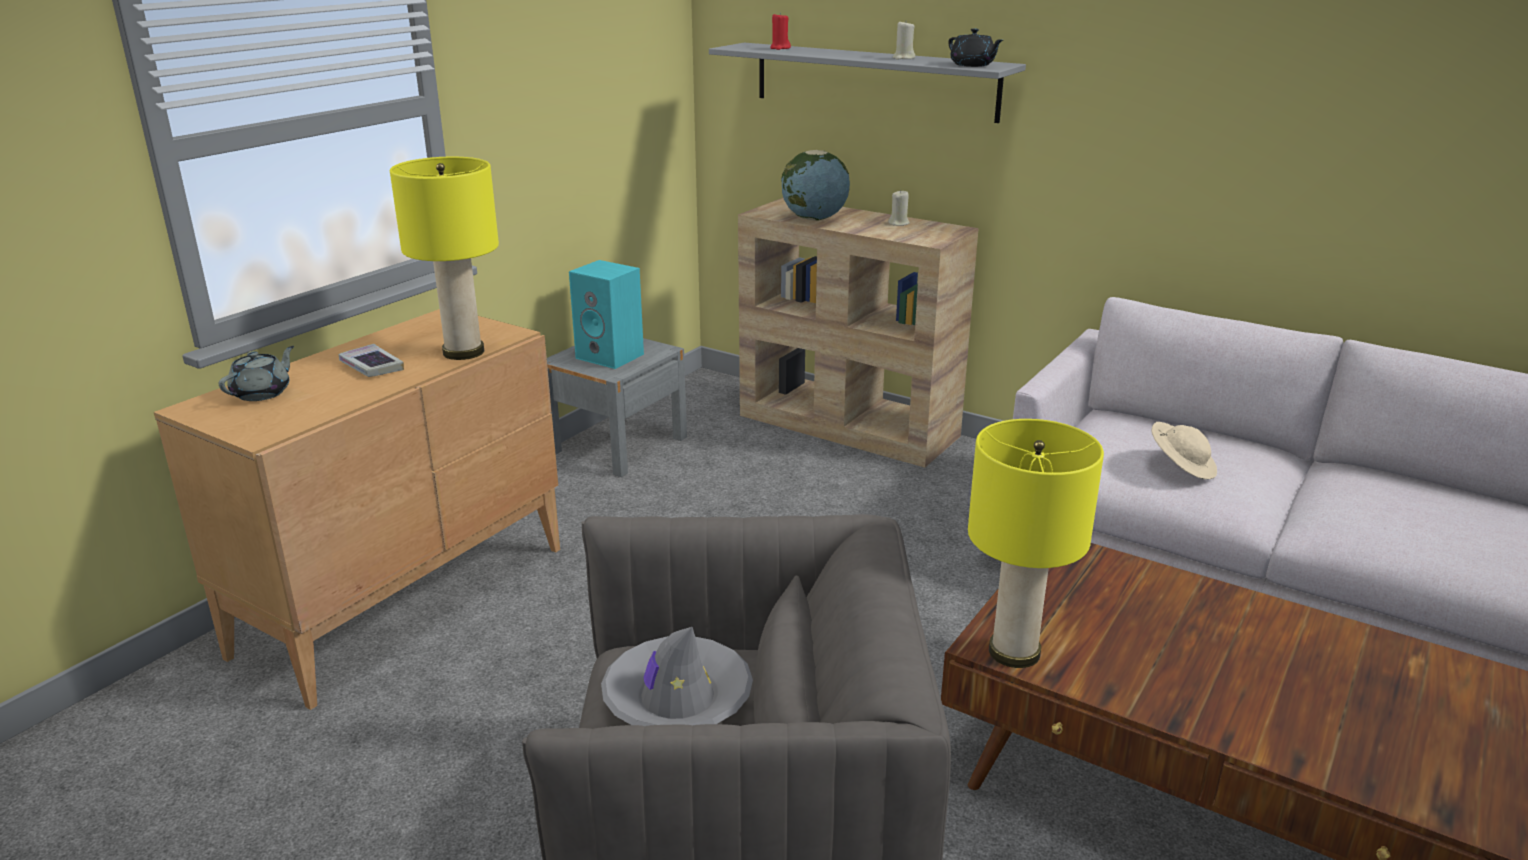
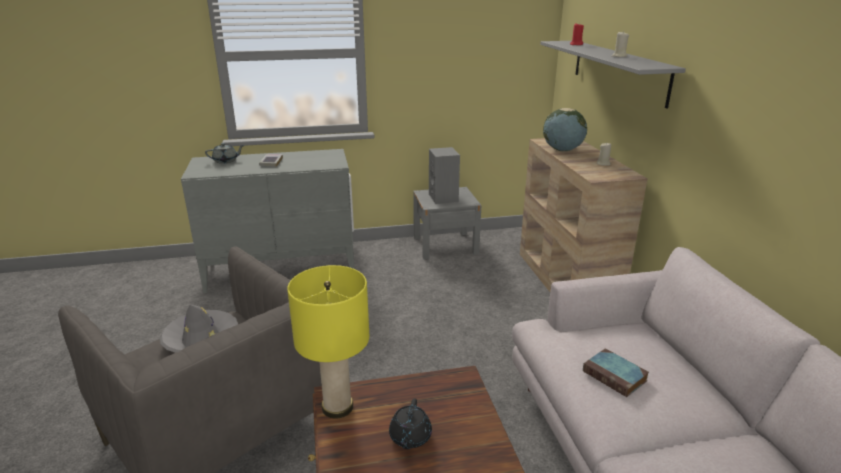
camera: 45 degrees right, 0 degrees up
brown cabinet [154,309,560,710] -> grey cabinet [181,149,354,293]
yellow table lamp [390,157,499,360] -> none
turquoise speaker [569,260,644,369] -> grey speaker [429,147,460,204]
black teapot [948,29,1003,67] -> black teapot moved to [389,398,432,449]
beige hat [1152,422,1217,480] -> book [583,348,649,397]

